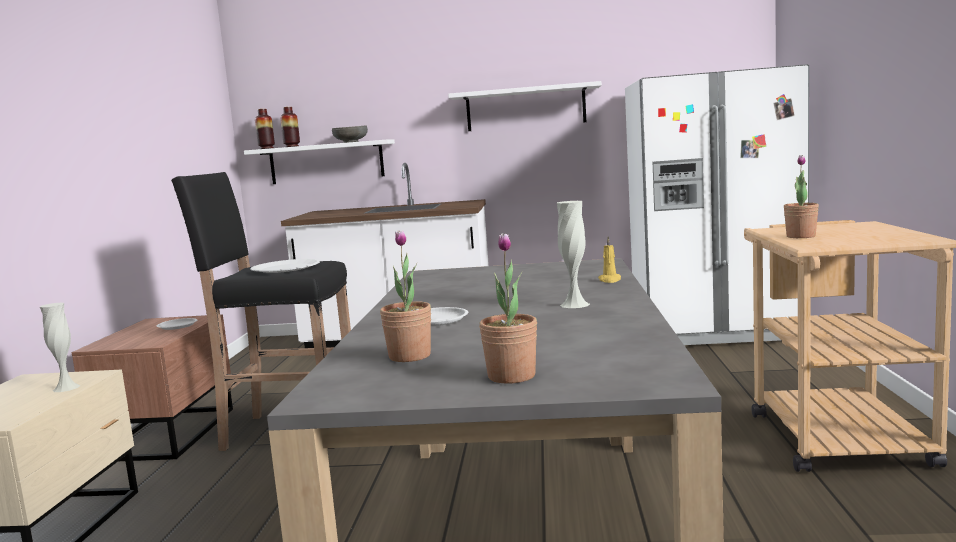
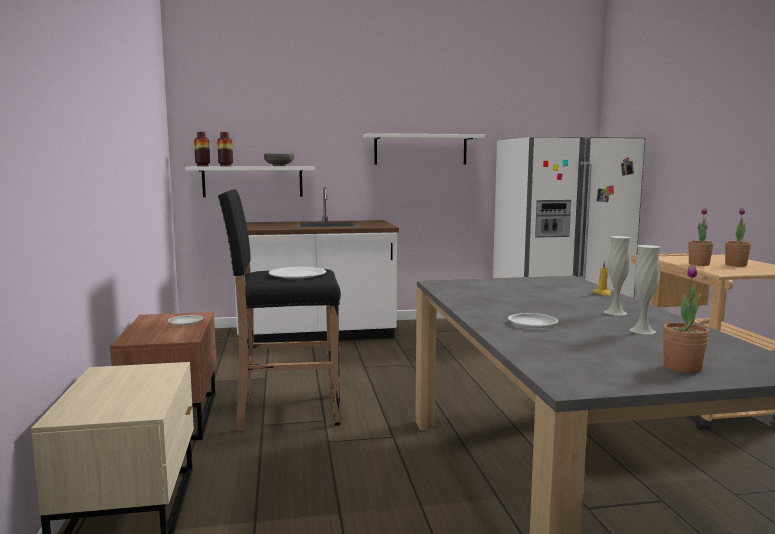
camera: 15 degrees left, 0 degrees up
white vase [40,303,80,392] -> white vase moved to [630,245,661,334]
potted plant [380,230,431,362] -> potted plant moved to [725,208,751,267]

